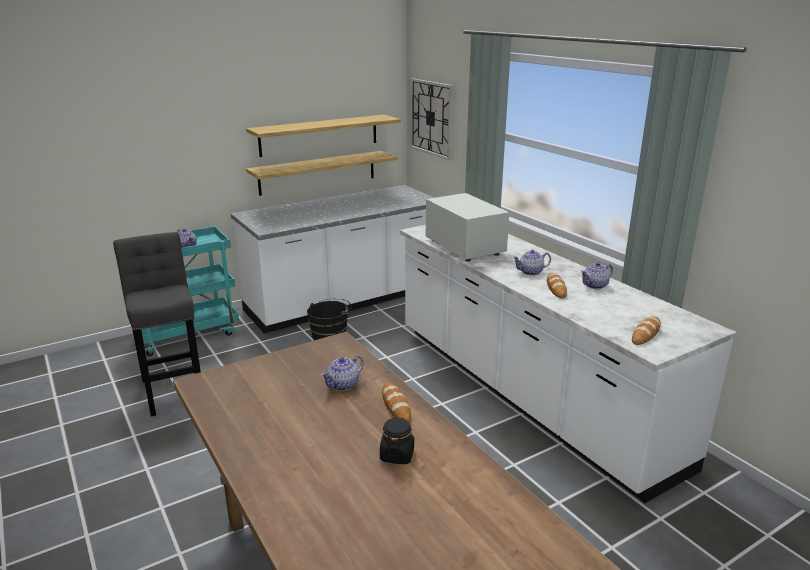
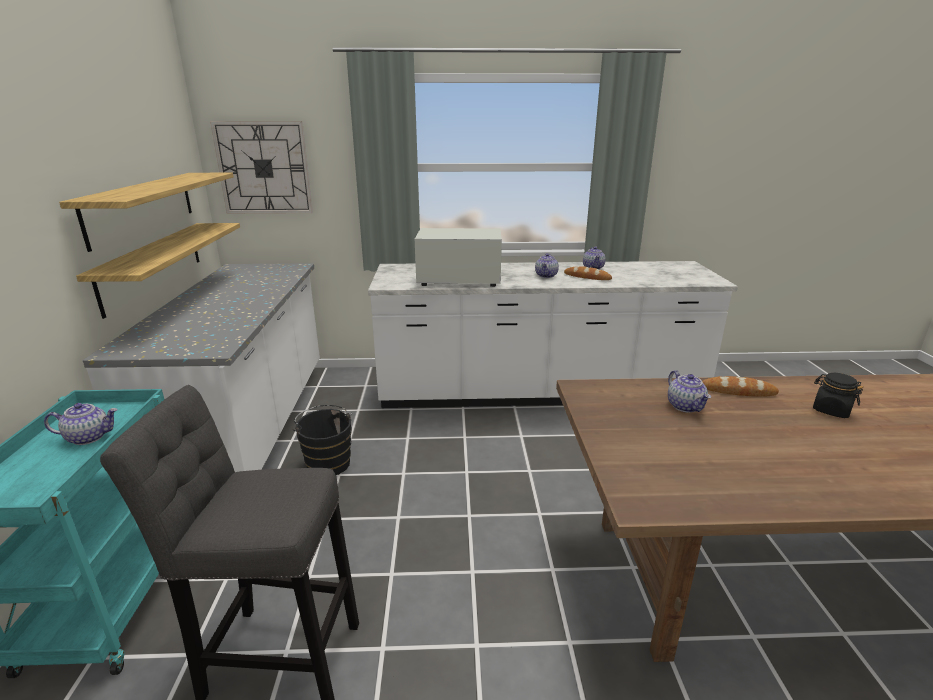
camera: 60 degrees left, 0 degrees up
bread [632,317,661,345] -> none

